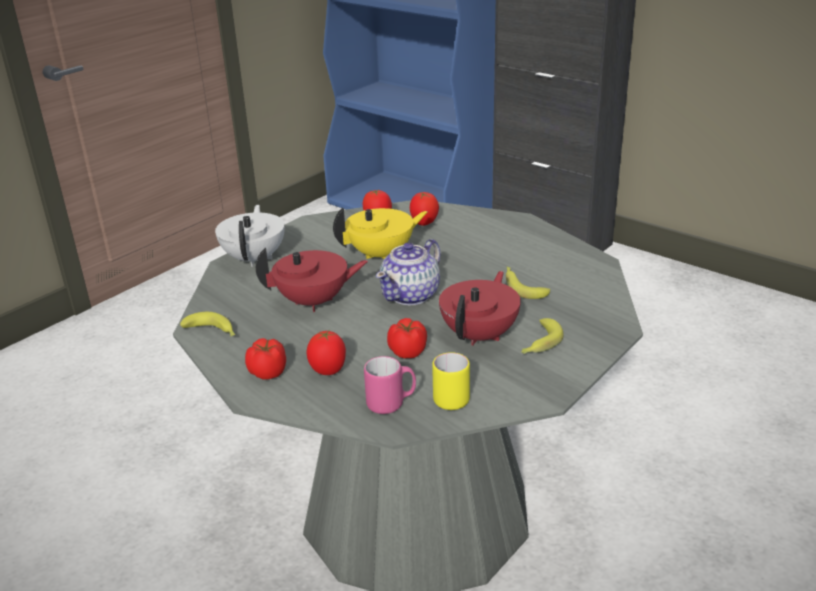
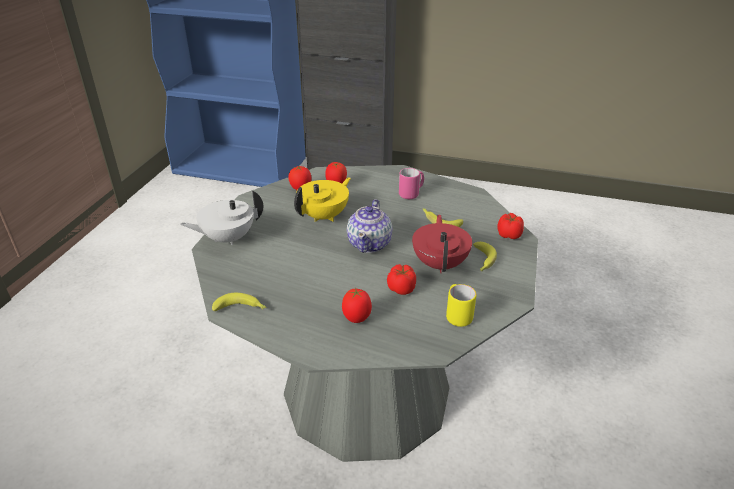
camera: 25 degrees left, 5 degrees up
white teapot [215,205,285,267] -> white teapot turned 90 degrees counterclockwise [180,191,263,245]
tomato [245,338,286,380] -> tomato moved to [498,213,524,239]
red teapot [256,248,368,312] -> none
pink mug [364,356,416,414] -> pink mug moved to [399,168,424,199]

